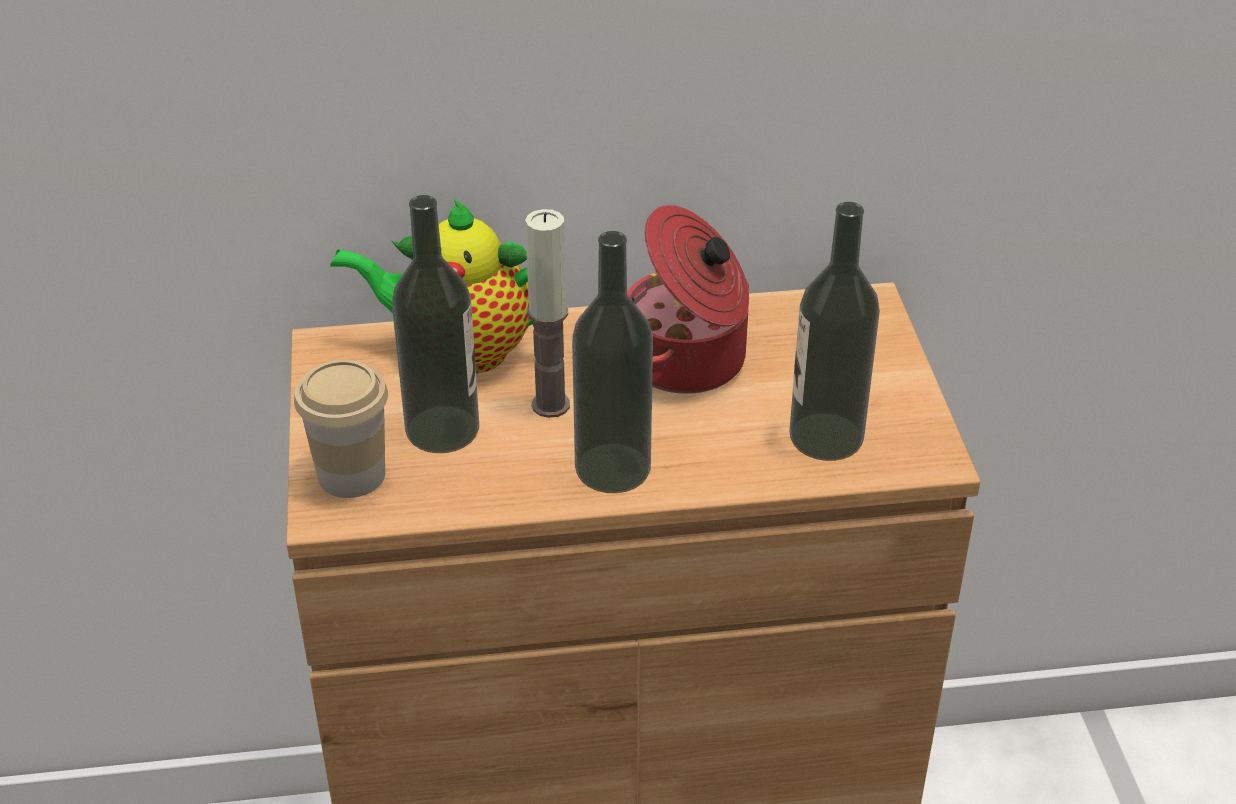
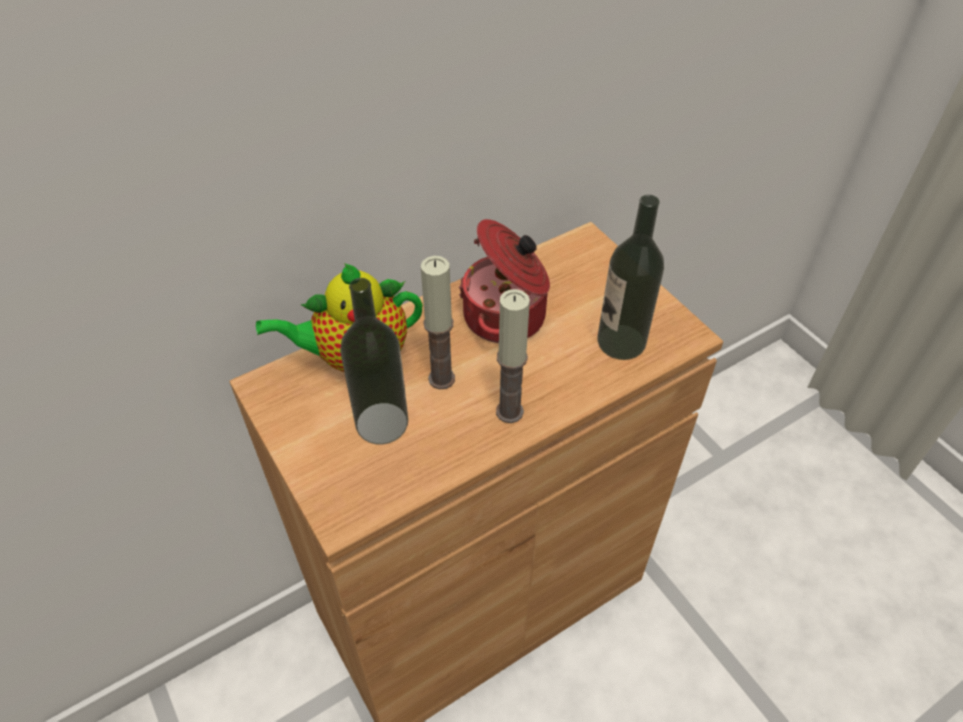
camera: 25 degrees left, 10 degrees up
cup [294,360,388,498] -> none
bottle [572,231,653,493] -> candle [496,289,530,423]

